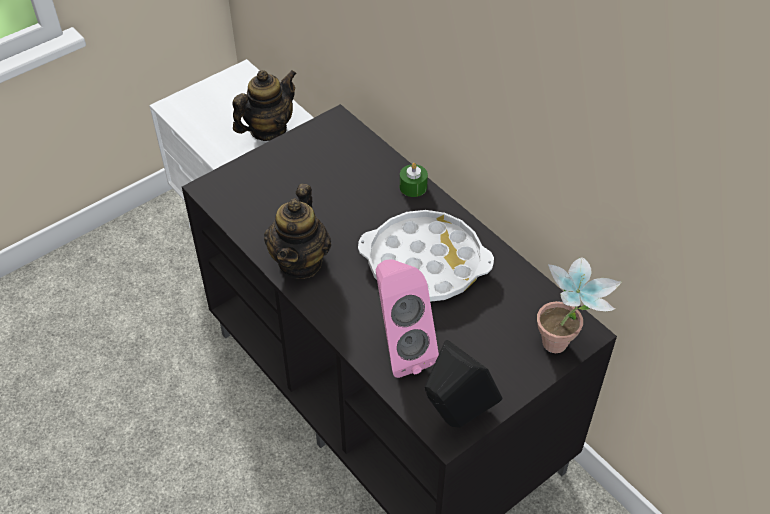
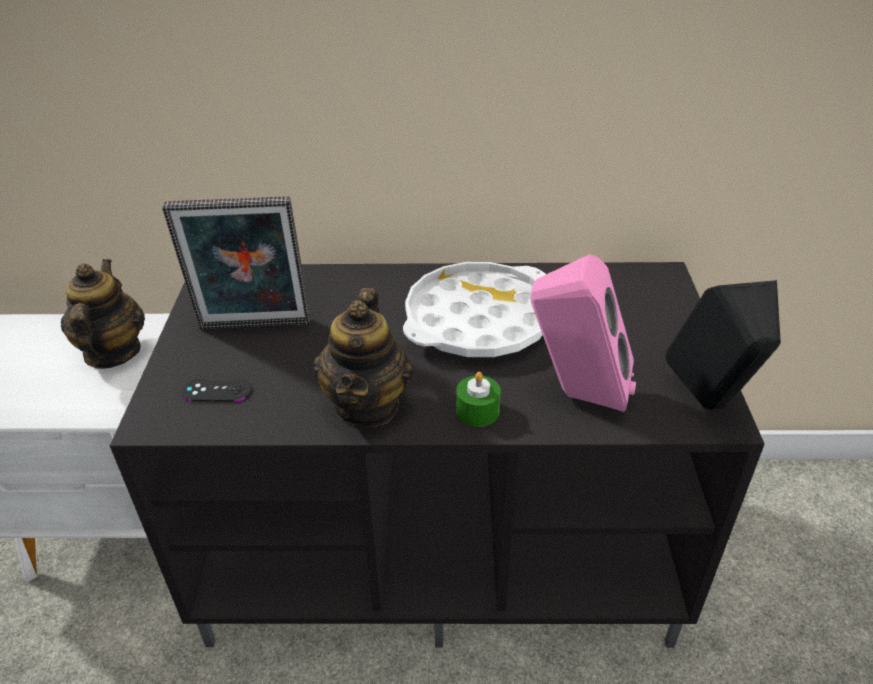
camera: 50 degrees left, 10 degrees down
teapot [264,184,331,279] -> teapot turned 45 degrees clockwise [313,288,413,428]
green candle [400,163,428,197] -> green candle moved to [456,372,501,427]
potted plant [537,257,622,353] -> none
none -> picture frame [162,196,310,329]
none -> black game controller [181,379,252,402]

